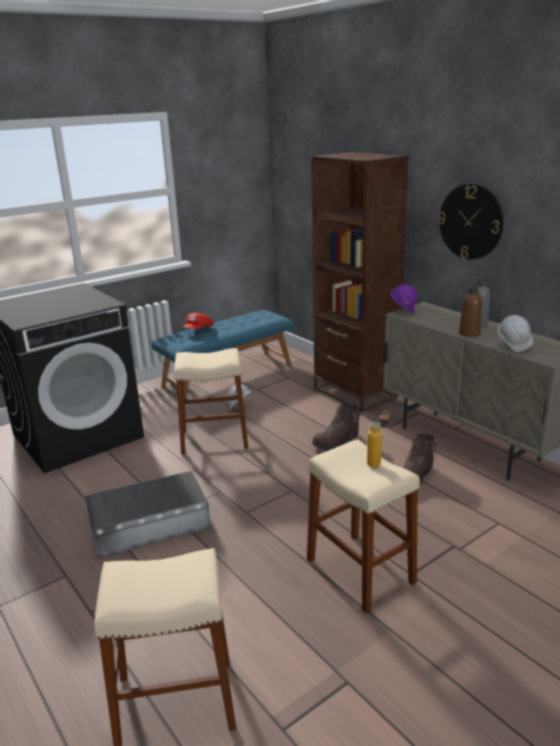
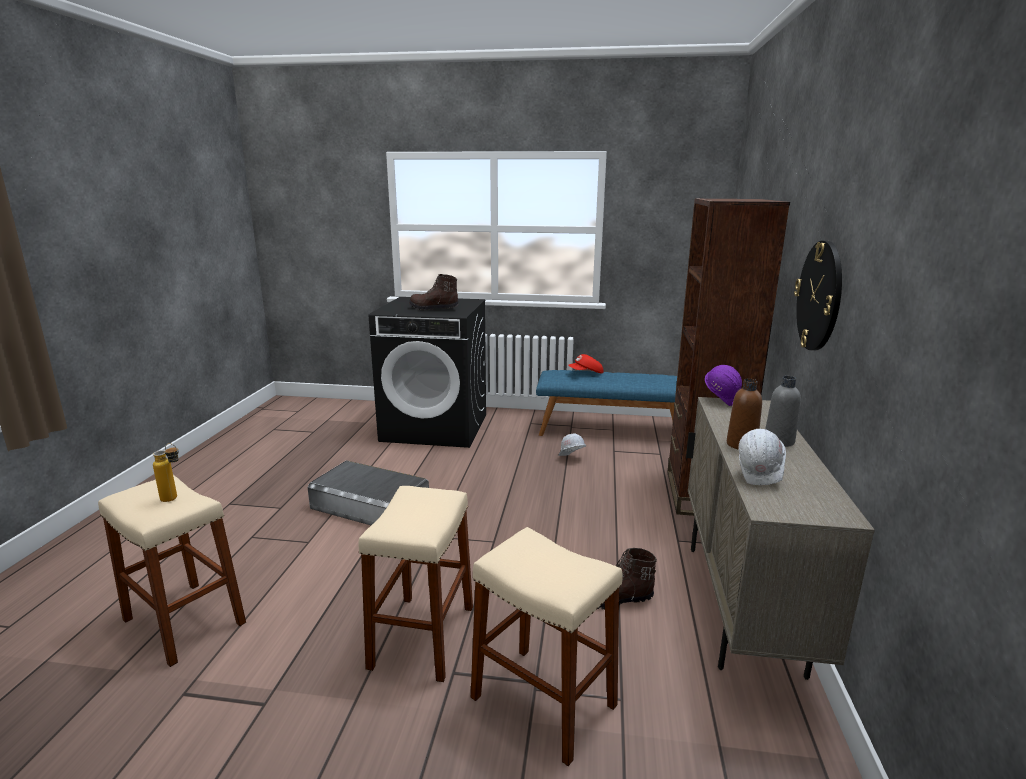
camera: 45 degrees right, 5 degrees down
beige stool [174,348,248,454] -> beige stool moved to [471,527,623,766]
brown boot [311,403,361,451] -> brown boot moved to [409,274,458,310]
bottle [367,411,390,467] -> bottle moved to [153,443,179,502]

